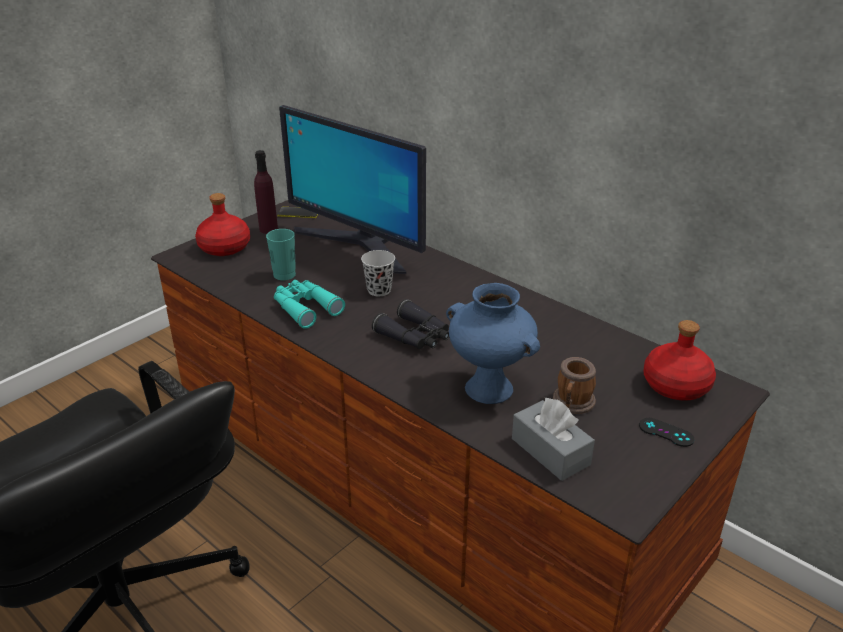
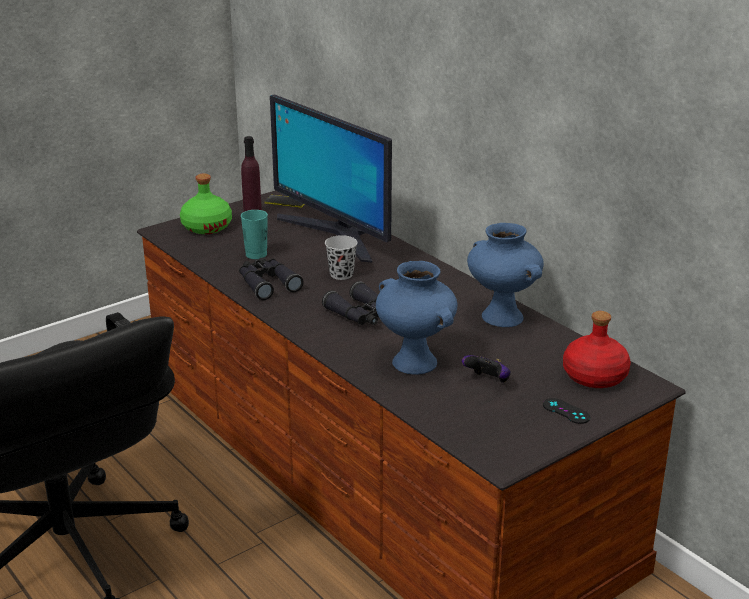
camera: 10 degrees right, 5 degrees down
red bottle [195,193,250,256] -> green bottle [180,174,232,234]
turquoise binoculars [274,280,345,329] -> black binoculars [239,257,303,300]
grey tissue box [512,398,595,481] -> none
mug [553,357,596,414] -> game controller [462,355,511,383]
none -> blue vase [467,223,544,327]

